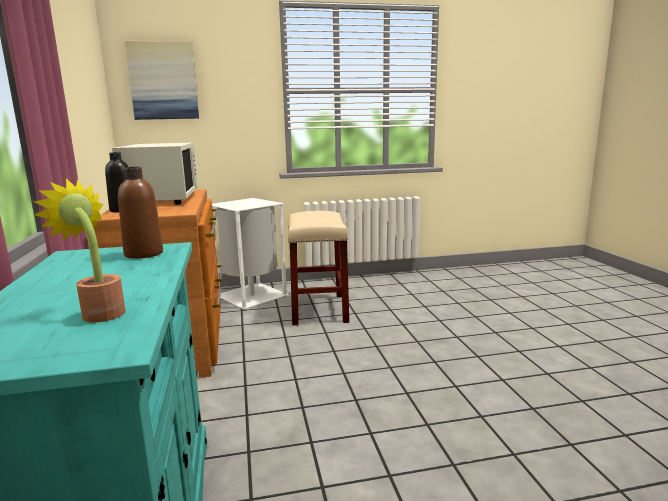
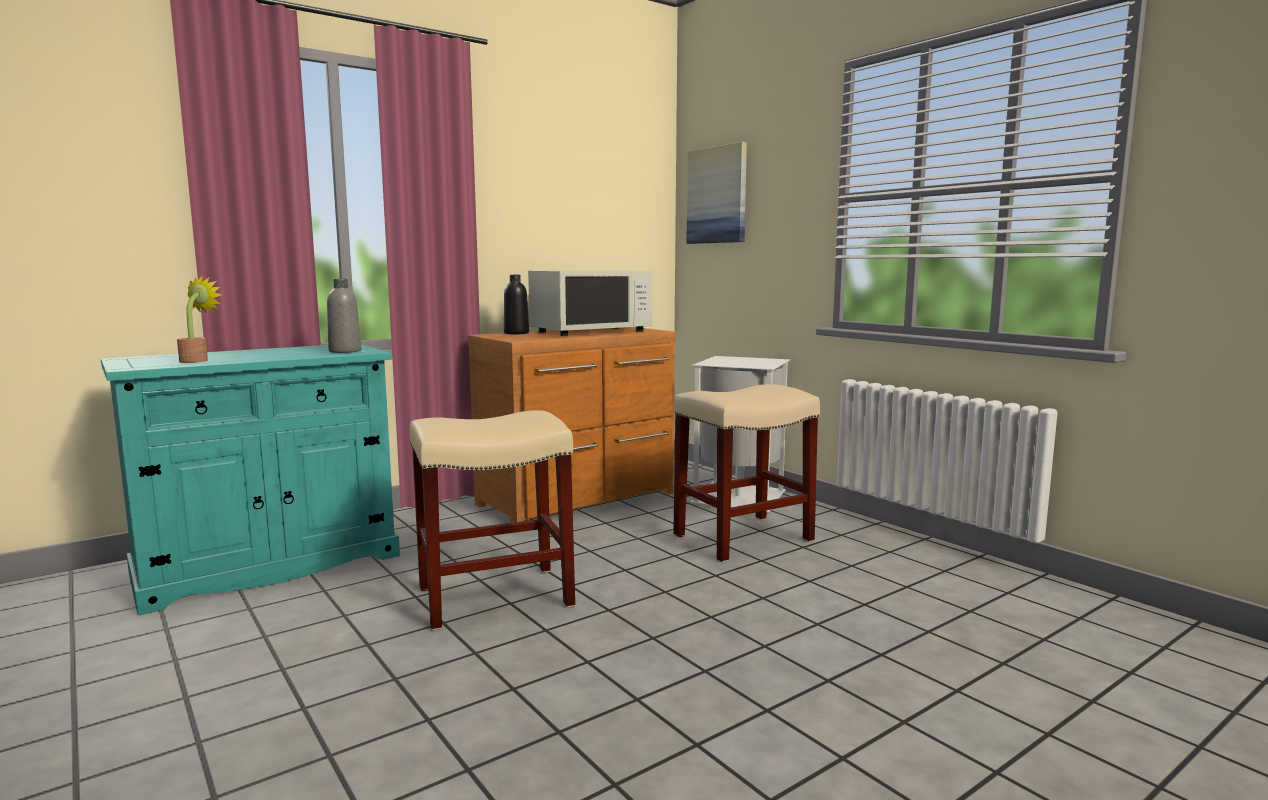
camera: 65 degrees right, 5 degrees down
brown bottle [118,167,163,259] -> grey bottle [327,279,361,353]
none -> beige stool [410,410,575,630]

